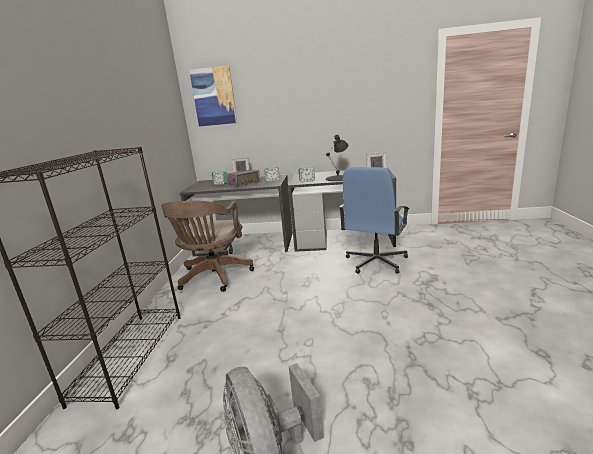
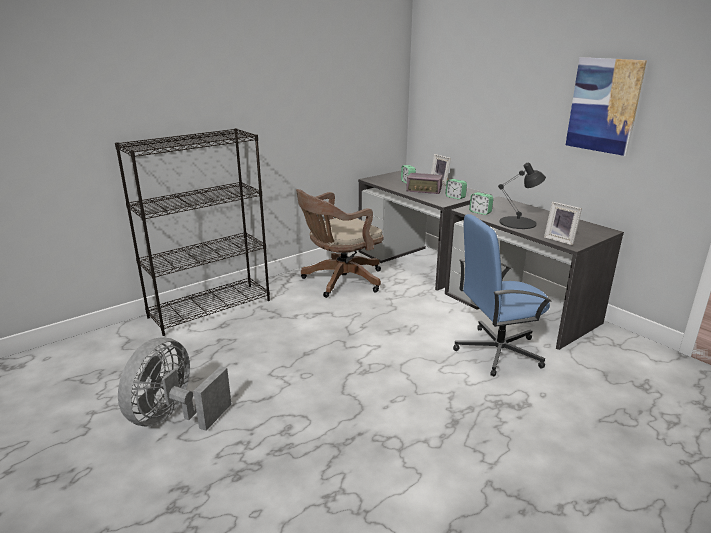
camera: 45 degrees right, 5 degrees up
picture [189,65,237,126] -> picture moved to [566,57,647,156]

